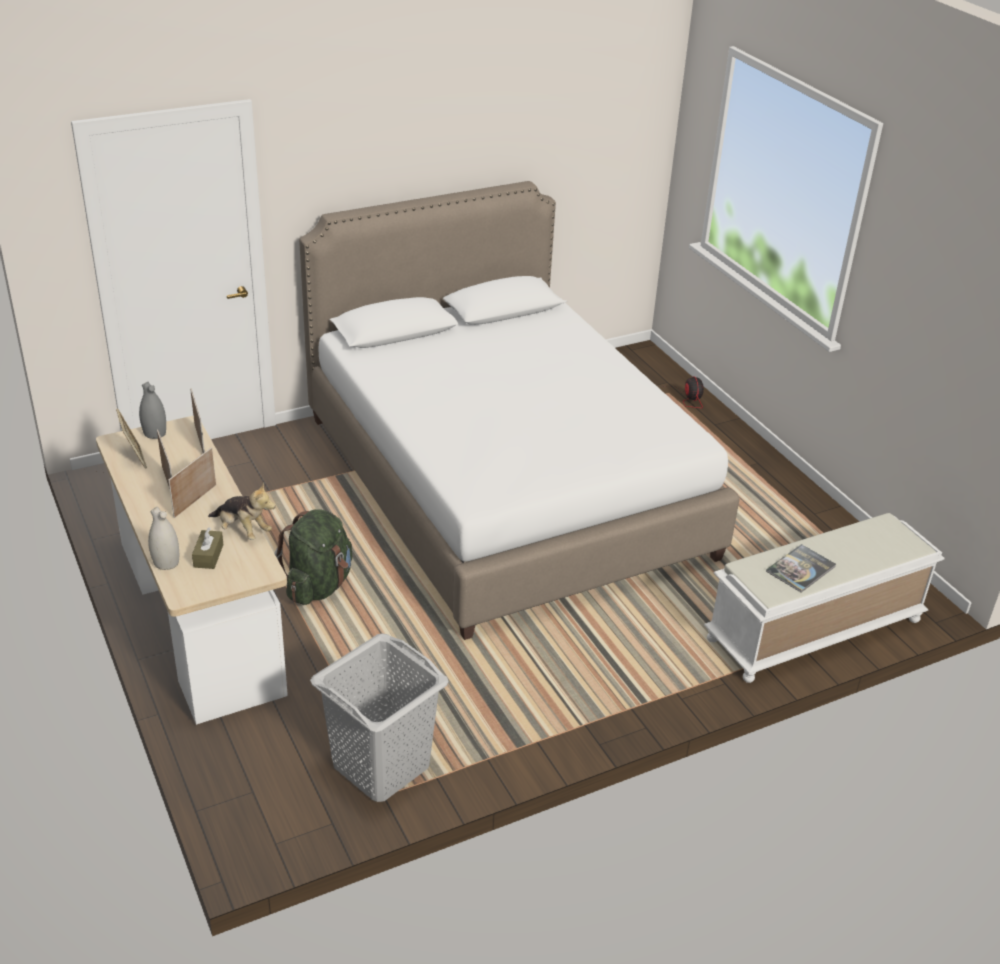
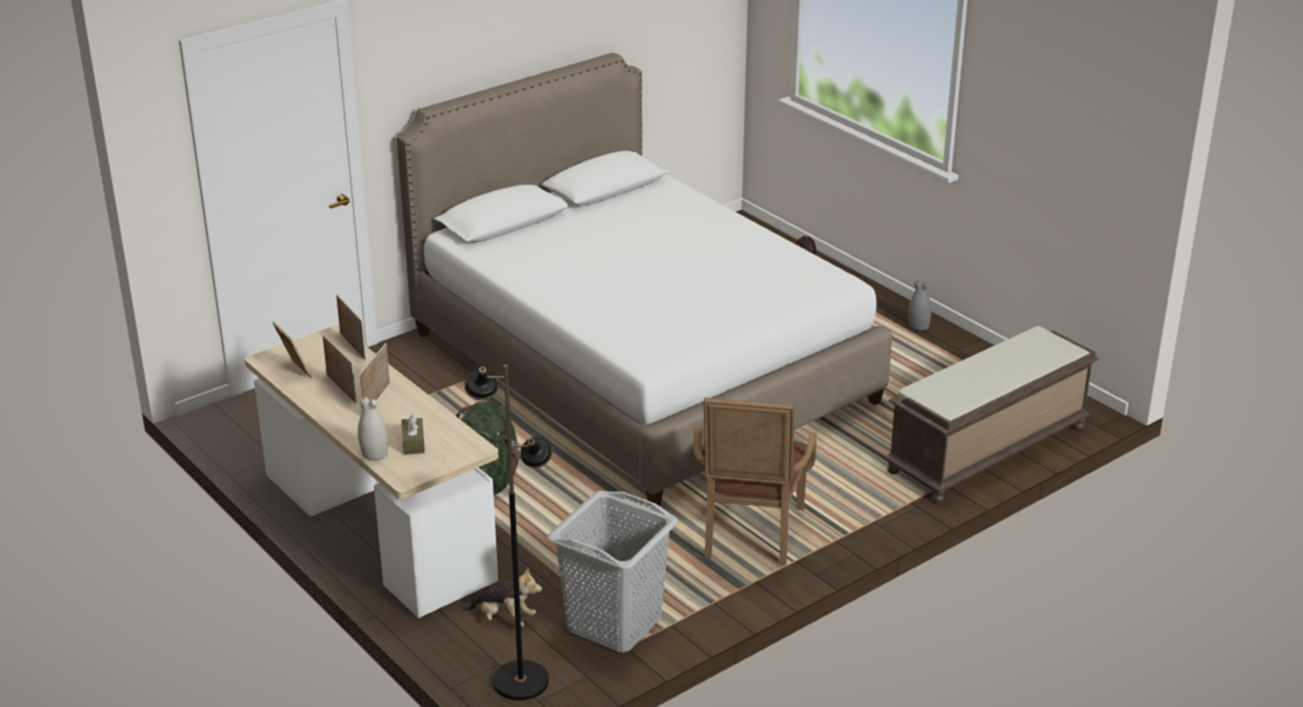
camera: 10 degrees left, 5 degrees down
grey vase [139,382,166,439] -> grey vase moved to [908,280,931,331]
plush toy [208,482,275,540] -> plush toy moved to [463,566,542,626]
white bench [704,513,945,683] -> brown bench [884,326,1099,503]
book [766,544,836,592] -> none
none -> black floor lamp [464,365,553,700]
none -> brown armchair [693,398,817,565]

